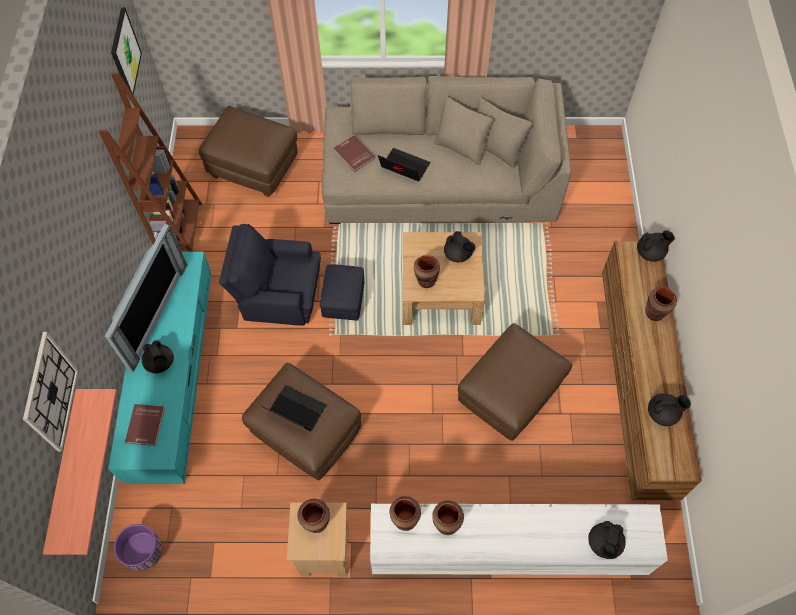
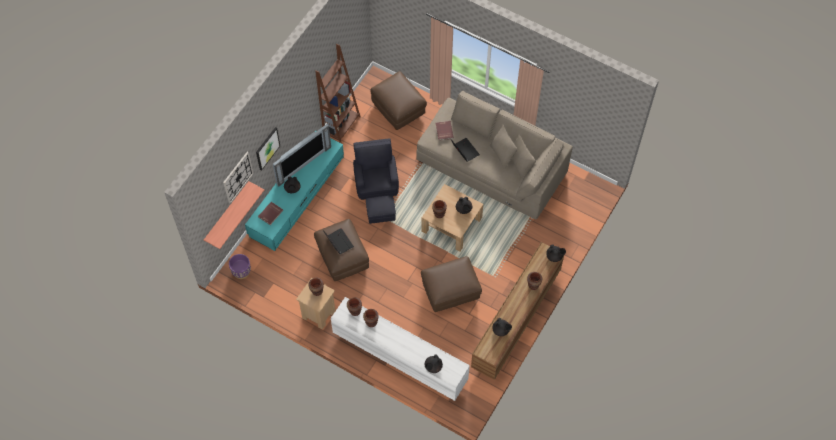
camera: 30 degrees right, 0 degrees up
picture [111,8,142,95] -> picture moved to [256,127,280,171]
black armchair [219,224,364,326] -> black armchair turned 45 degrees clockwise [353,138,399,224]

